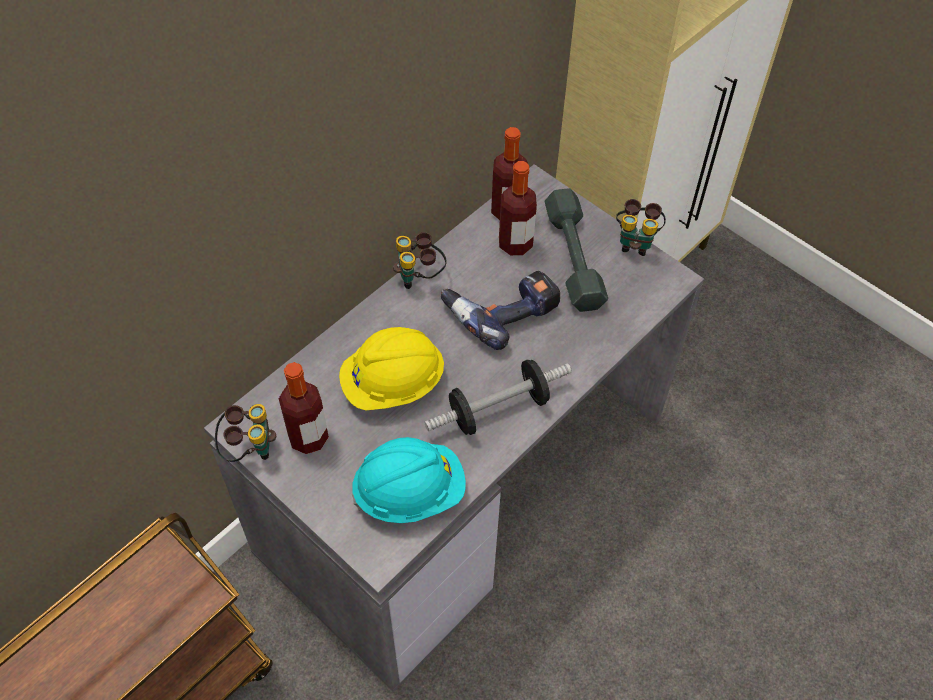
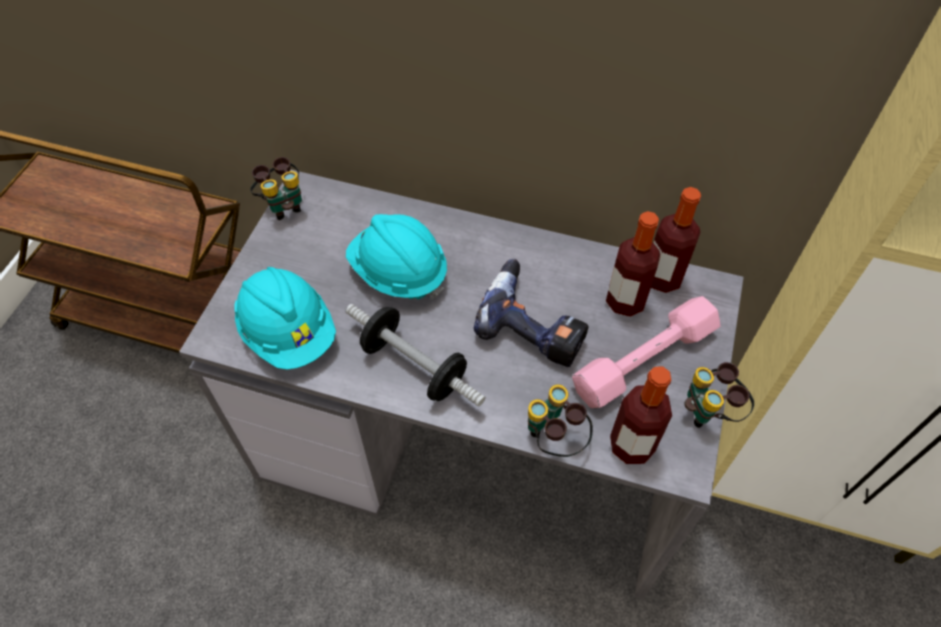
camera: 65 degrees right, 0 degrees up
bottle [279,362,329,454] -> bottle moved to [610,367,672,464]
yellow hard hat [339,327,444,410] -> turquoise hard hat [346,214,447,300]
binoculars [393,232,447,289] -> binoculars moved to [528,384,593,457]
grey dumbbell [545,188,608,312] -> pink dumbbell [572,296,720,408]

